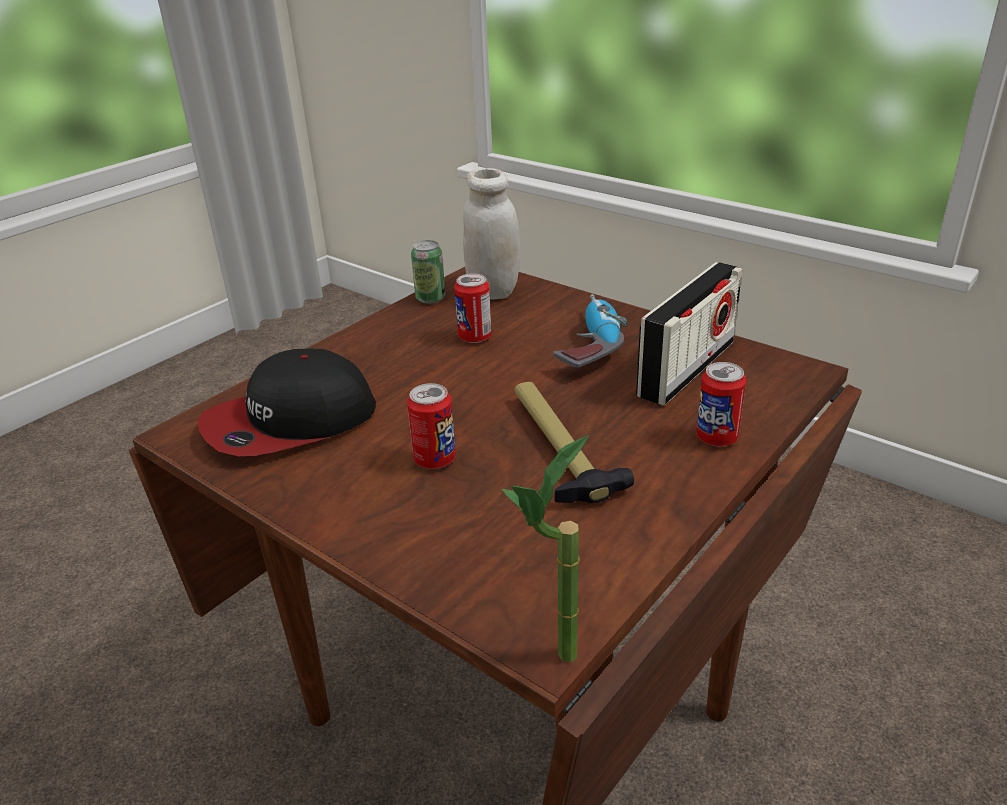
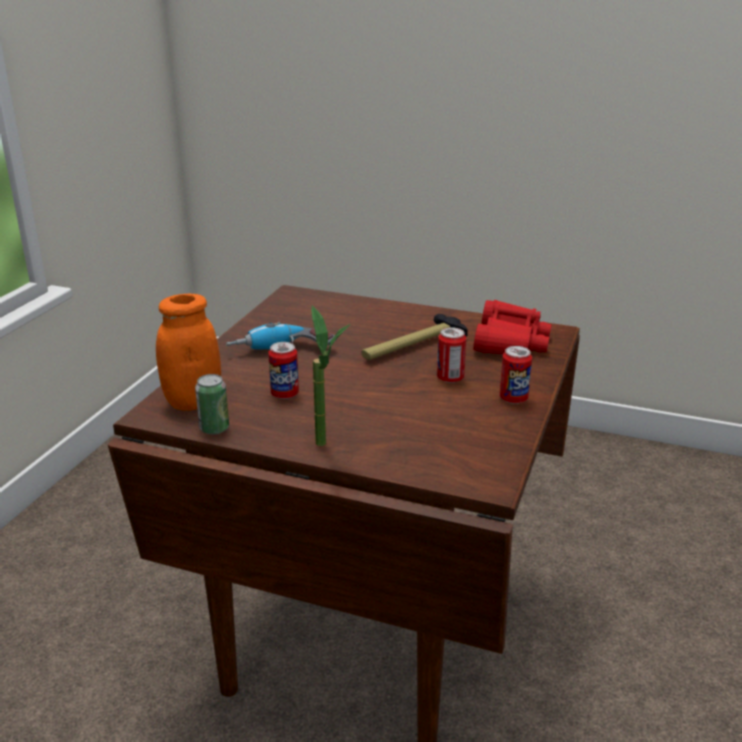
camera: 110 degrees left, 5 degrees down
cap [198,349,376,456] -> none
white jar [463,168,520,300] -> orange jar [156,294,221,411]
potted plant [502,435,589,663] -> potted plant moved to [311,305,350,446]
radio [636,262,742,406] -> none
can [696,362,746,446] -> can moved to [500,346,532,404]
none -> red binoculars [473,300,551,354]

